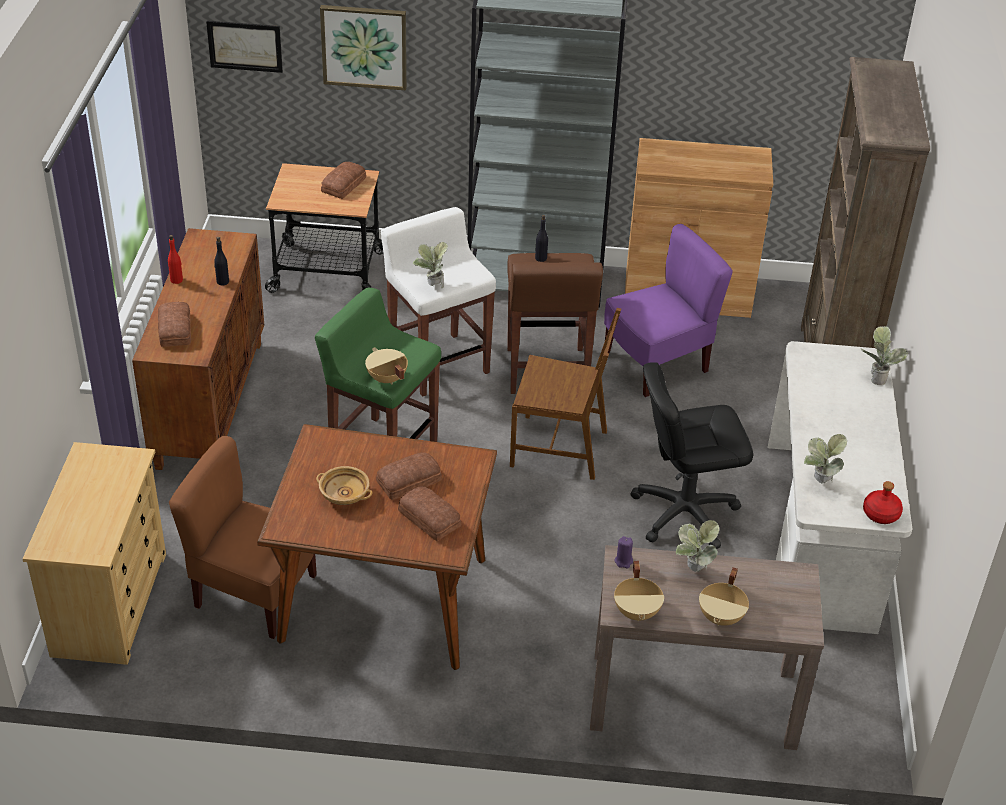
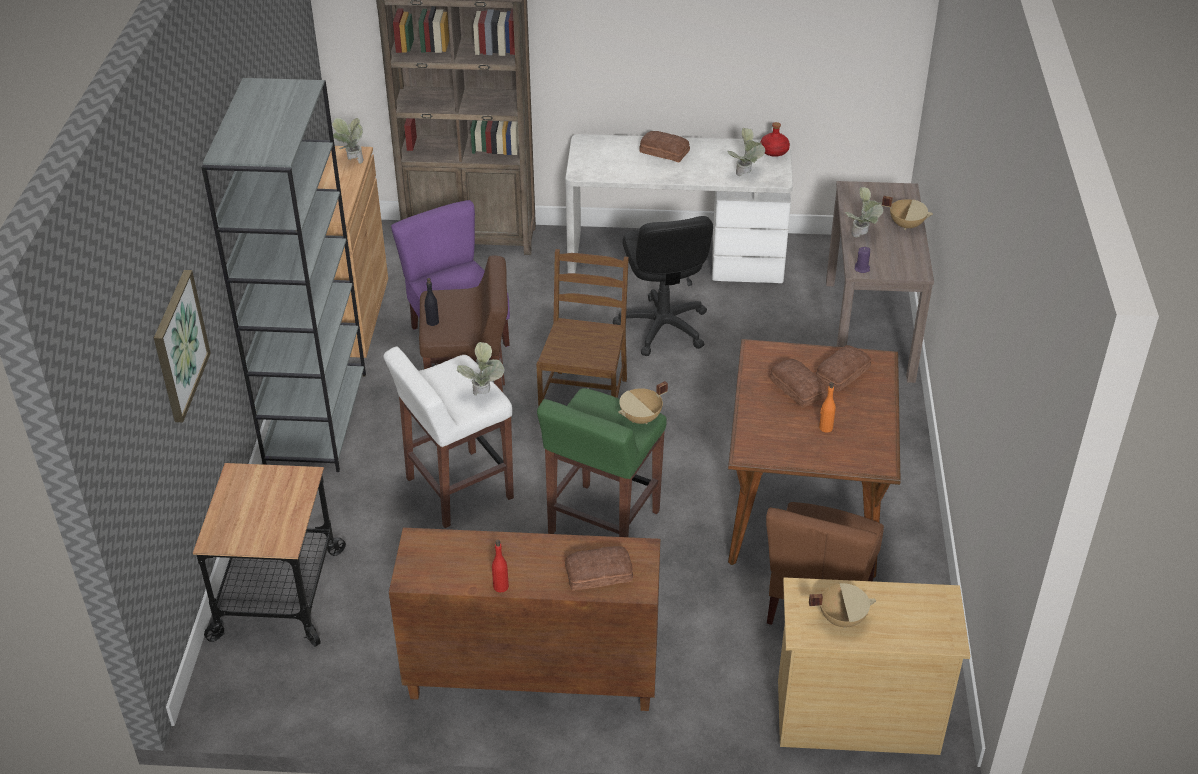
camera: 90 degrees left, 0 degrees up
picture [206,21,283,73] -> none
black bottle [214,237,229,285] -> none
beige bowl [316,466,373,505] -> orange bottle [819,382,836,433]
bread [321,162,366,199] -> bread moved to [639,131,690,162]
beige cooking pot [614,561,664,621] -> beige cooking pot moved to [809,583,876,628]
potted plant [860,326,908,385] -> potted plant moved to [332,118,364,164]

